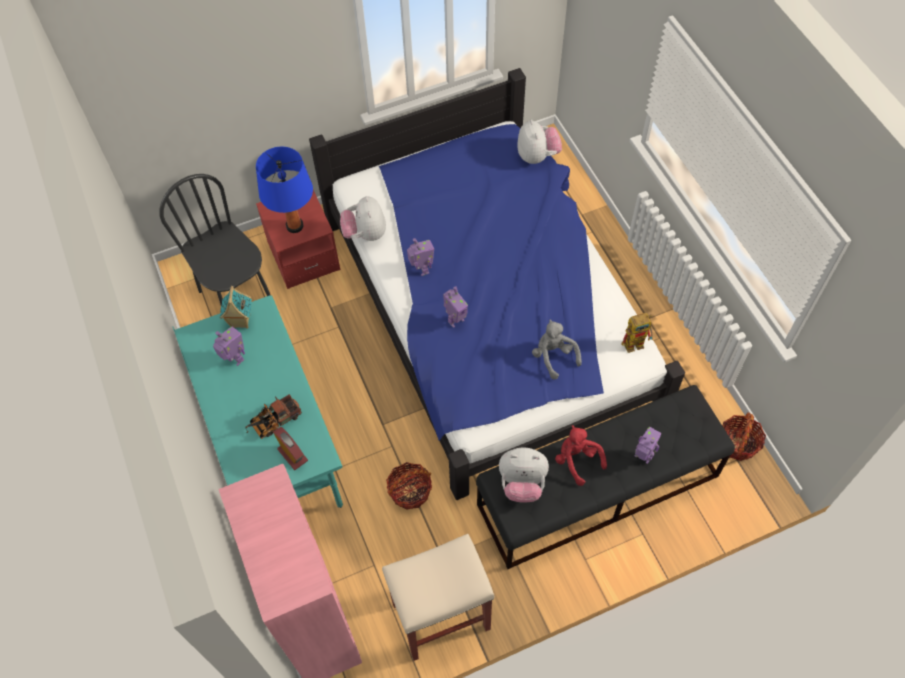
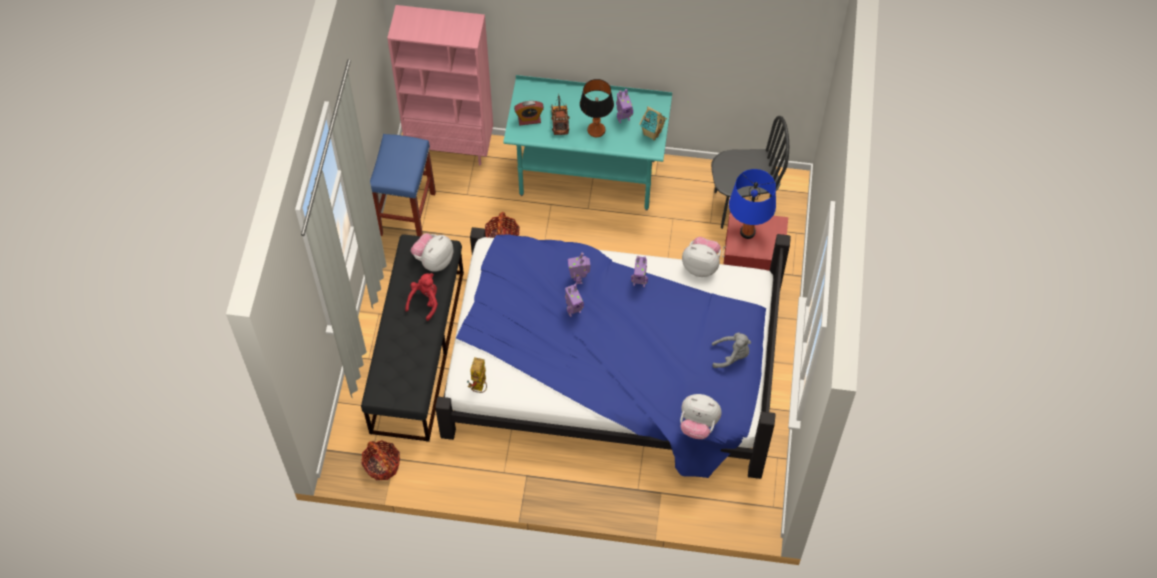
camera: 120 degrees right, 0 degrees up
beige stool [382,534,494,661] -> blue stool [370,134,436,236]
grey plush toy [532,319,582,380] -> grey plush toy moved to [712,332,751,368]
red plush toy [555,425,607,486] -> red plush toy turned 60 degrees counterclockwise [405,273,438,321]
toy robot [634,427,661,464] -> toy robot moved to [565,284,584,317]
none -> table lamp [580,79,614,137]

